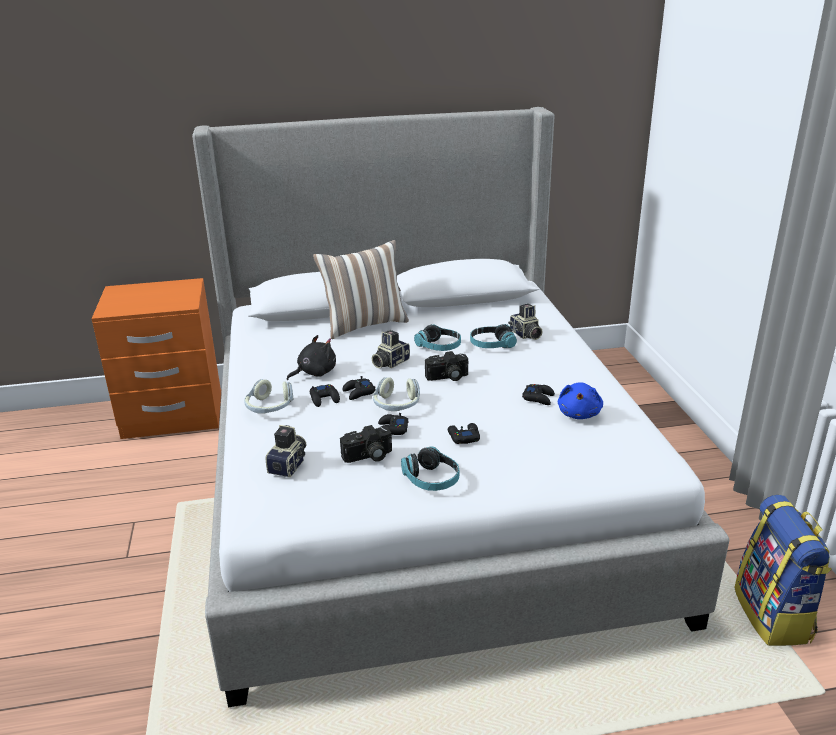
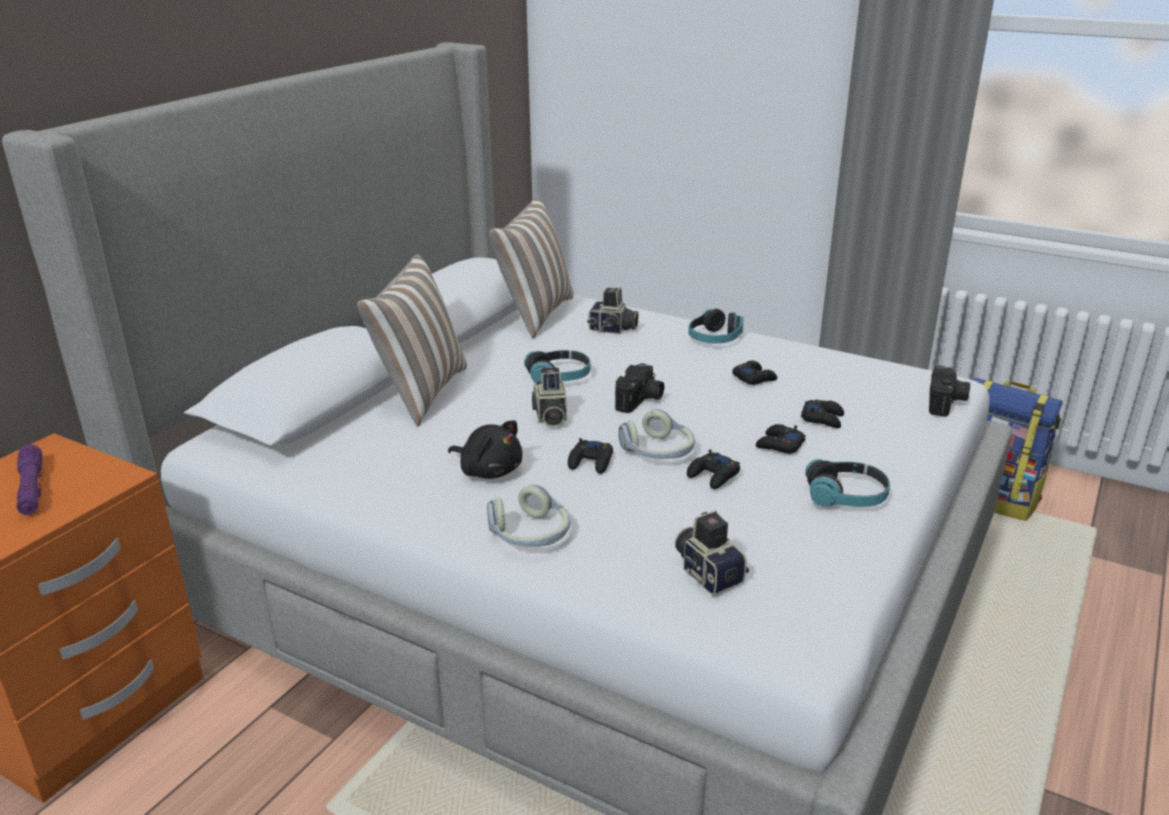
camera: 50 degrees left, 0 degrees up
black plush toy [287,335,336,380] -> black plush toy turned 120 degrees clockwise [448,420,522,479]
black game controller [310,384,340,407] -> black game controller moved to [801,400,844,428]
camera [340,425,392,463] -> camera moved to [929,366,970,417]
headphones [470,324,517,348] -> headphones moved to [689,309,744,344]
blue plush toy [558,382,603,419] -> none
none -> purple flashlight [17,444,42,515]
none -> pillow [489,197,573,338]

